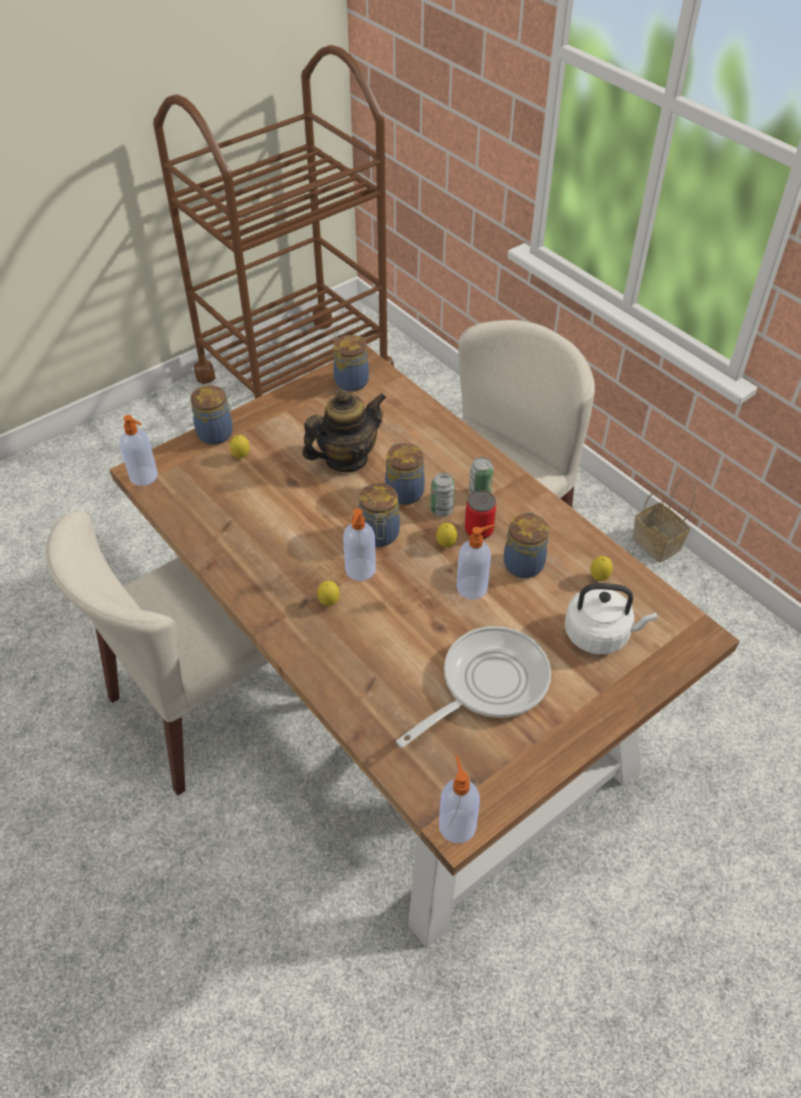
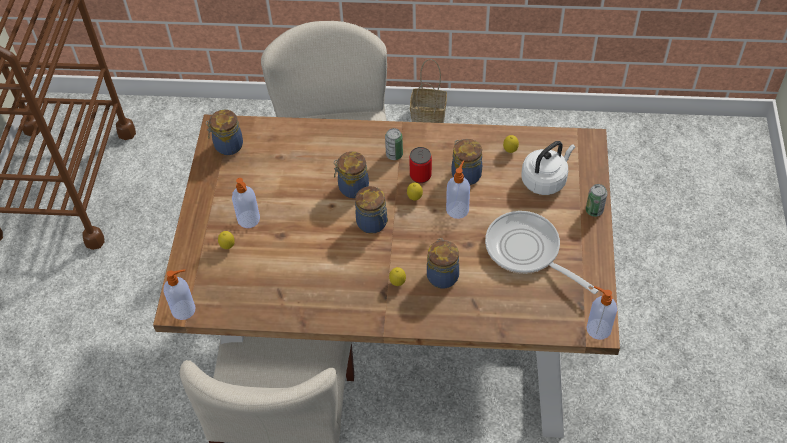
camera: 45 degrees left, 5 degrees up
jar [191,385,233,445] -> jar moved to [427,238,459,288]
teapot [302,390,386,472] -> none
soap dispenser [343,508,376,581] -> soap dispenser moved to [232,178,260,228]
frying pan [396,626,551,748] -> frying pan turned 45 degrees counterclockwise [485,211,599,294]
can [431,473,455,517] -> can moved to [586,184,607,217]

